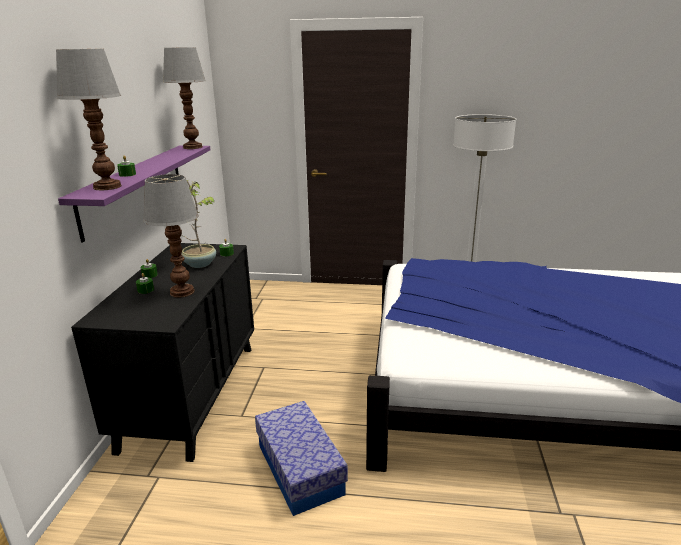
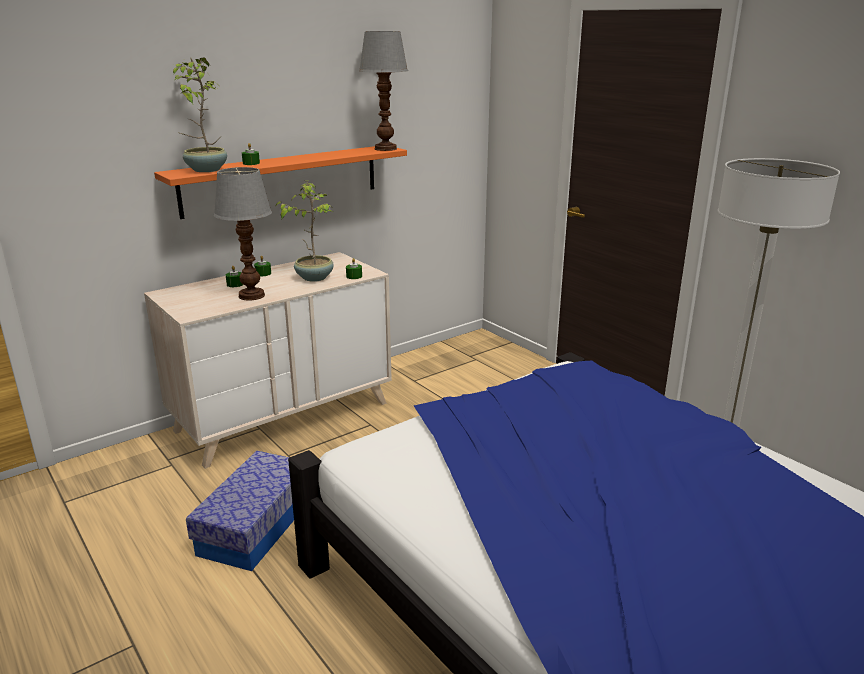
camera: 45 degrees right, 0 degrees up
table lamp [56,49,122,190] -> potted plant [173,58,227,172]
purple shelf [58,145,210,242] -> orange shelf [154,146,407,219]
black dresser [71,243,254,462] -> beige dresser [144,252,392,469]

